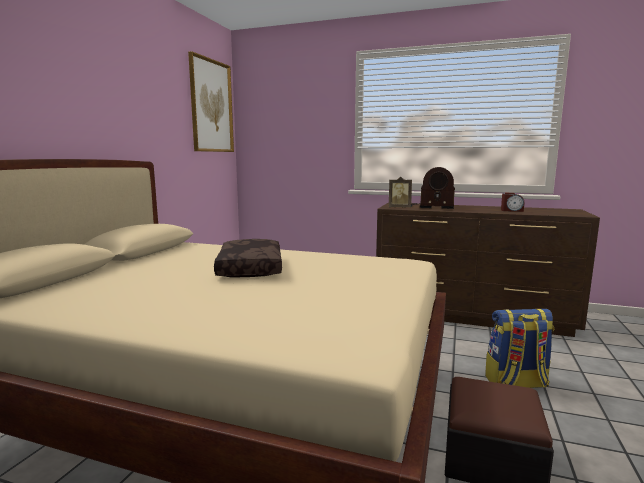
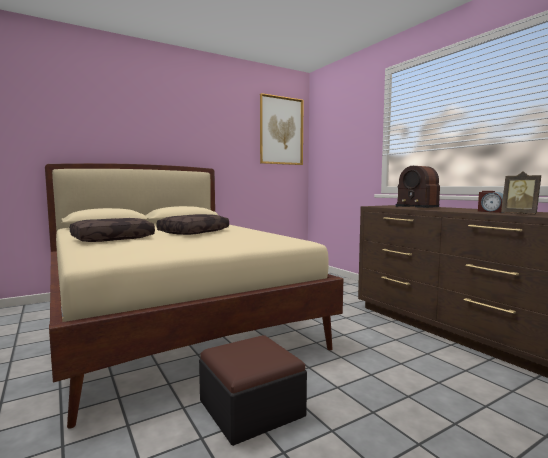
camera: 40 degrees right, 5 degrees down
picture frame [389,177,412,208] -> picture frame moved to [501,171,541,215]
backpack [485,309,554,388] -> none
none -> brown pillow [70,218,155,242]

